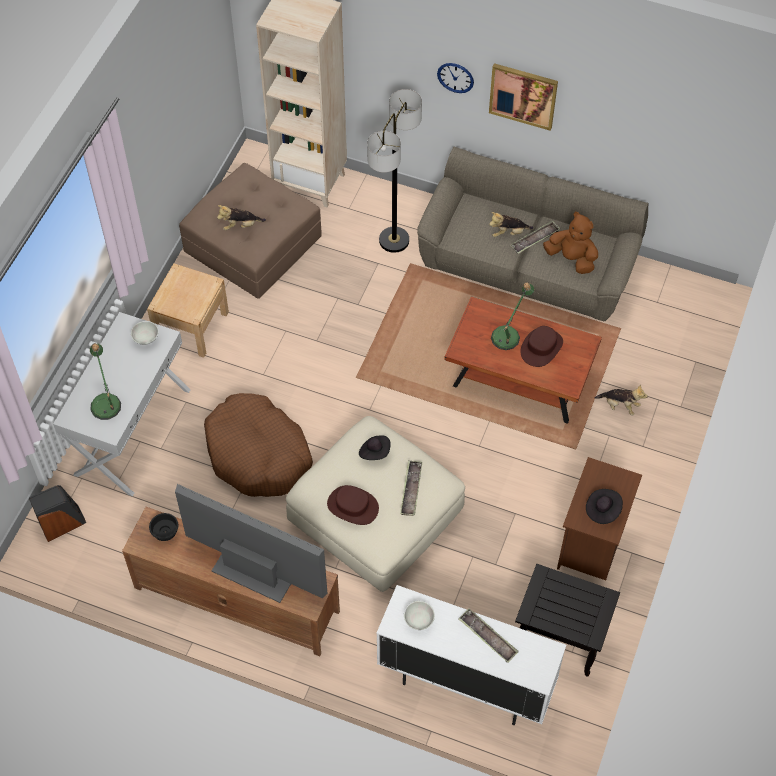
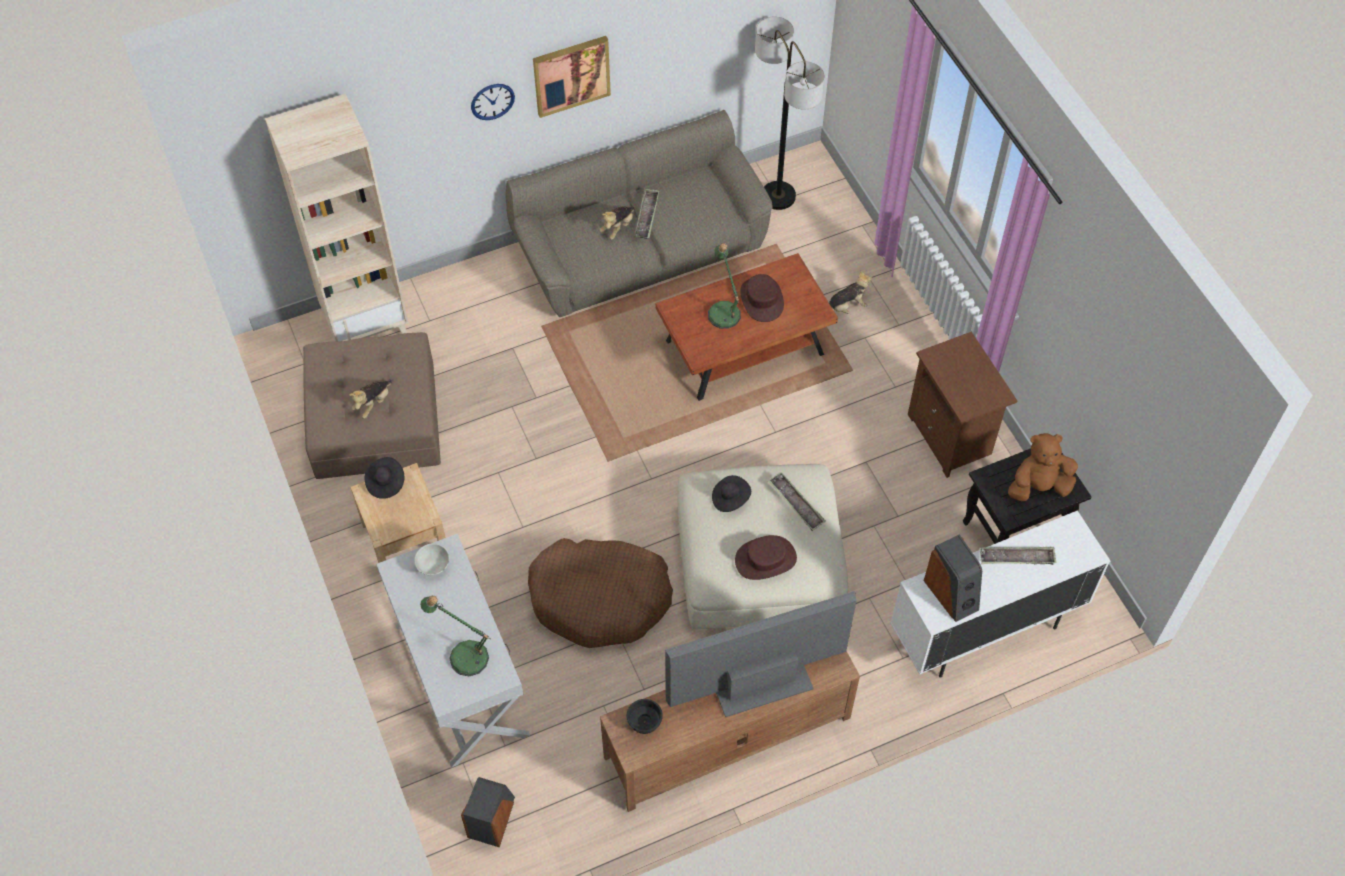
camera: 45 degrees left, 0 degrees up
floor lamp [367,89,422,253] -> floor lamp moved to [755,17,824,210]
white bowl [404,601,435,630] -> speaker [924,535,982,622]
brown plush toy [543,212,598,274] -> brown plush toy moved to [1008,433,1078,501]
black hat [586,489,623,524] -> black hat moved to [365,457,404,499]

